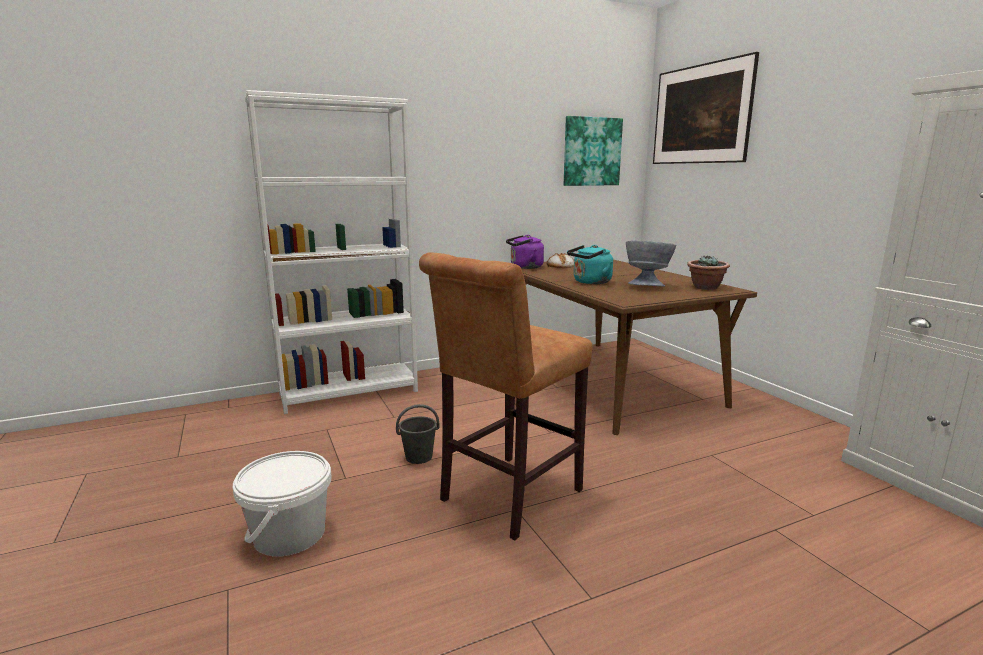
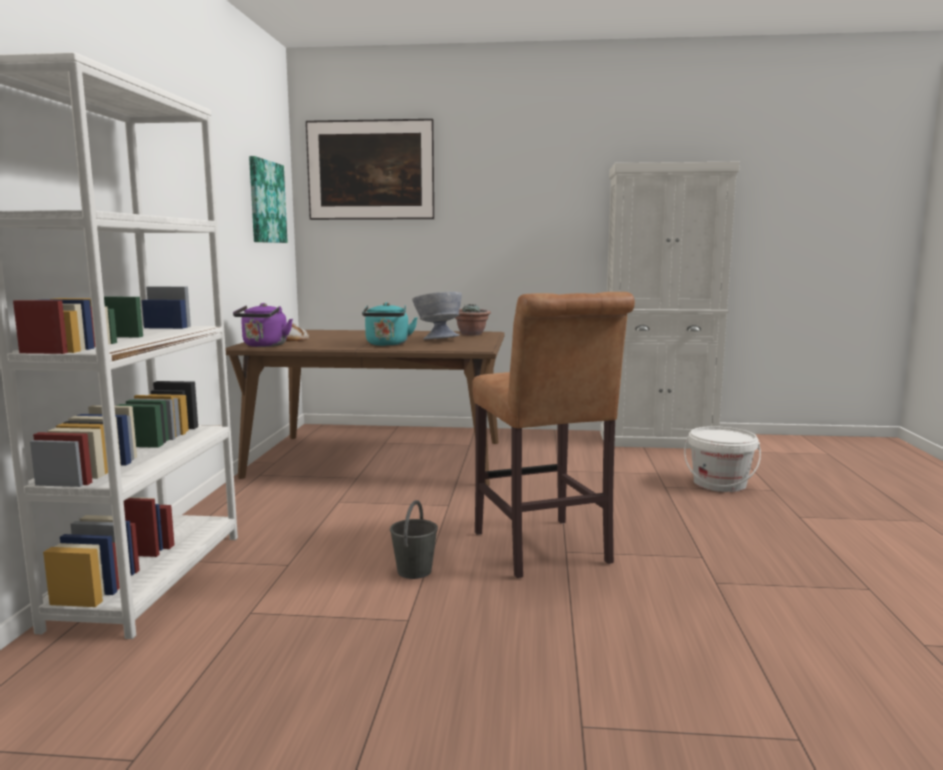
camera: 60 degrees left, 5 degrees down
white bucket [233,451,332,557] -> white bucket moved to [684,426,761,492]

